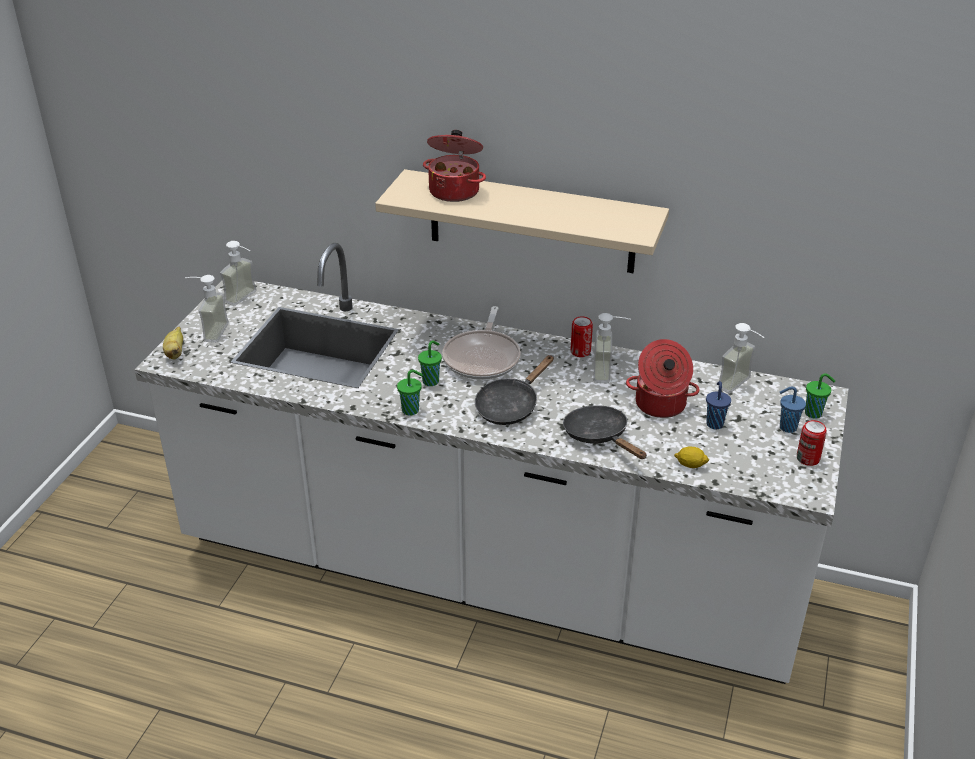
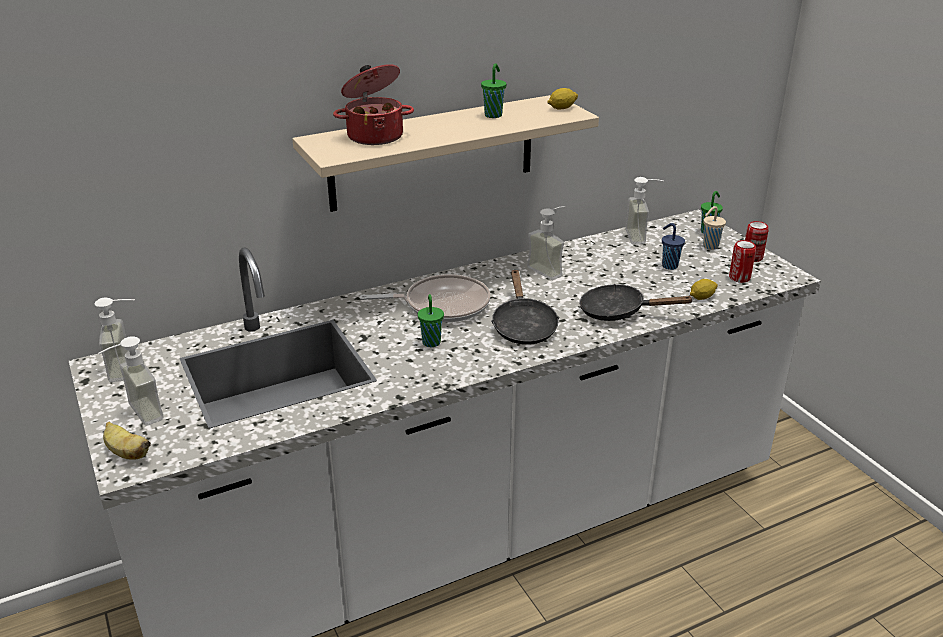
camera: 45 degrees left, 5 degrees down
green cup [397,370,423,416] -> green cup moved to [481,64,506,118]
frying pan [442,306,521,380] -> frying pan turned 60 degrees counterclockwise [359,274,490,322]
can [570,316,593,357] -> can moved to [729,240,756,283]
cooking pot [626,339,700,418] -> none
blue cup [780,387,806,433] -> beige cup [703,206,726,250]
none -> lemon [547,88,578,110]

